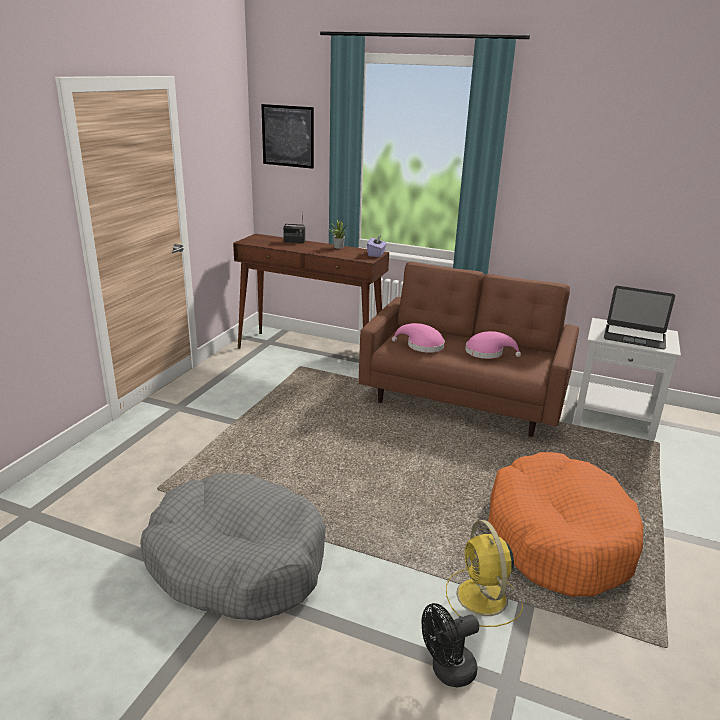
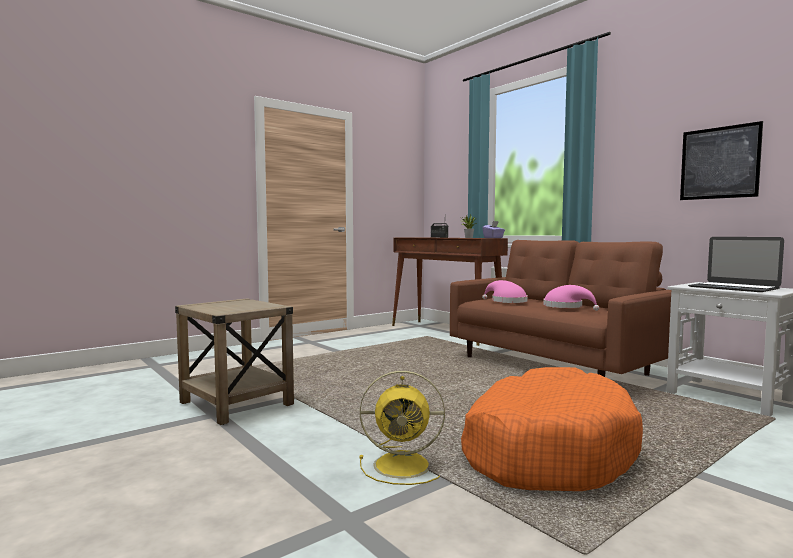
camera: 30 degrees right, 20 degrees down
grey dog bed [140,474,326,620] -> beige side table [175,298,294,425]
picture [261,104,314,169] -> picture moved to [680,121,763,200]
black fan [422,603,479,687] -> none
yellow fan [446,520,523,627] -> yellow fan turned 105 degrees counterclockwise [359,371,445,485]

